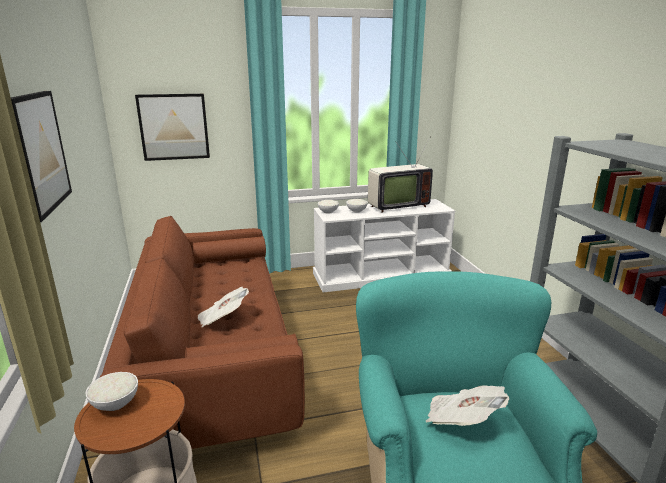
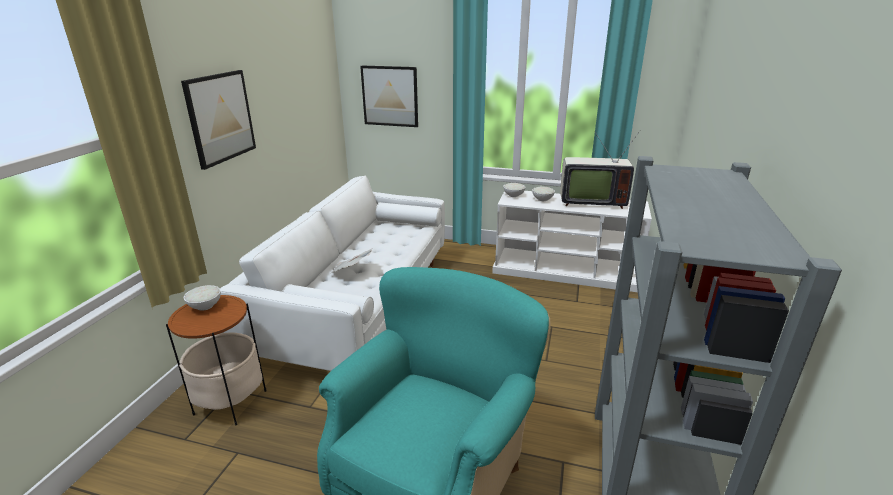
camera: 30 degrees right, 5 degrees up
brown sofa [100,216,305,449] -> white sofa [220,176,445,371]
newspaper [426,385,509,426] -> none

